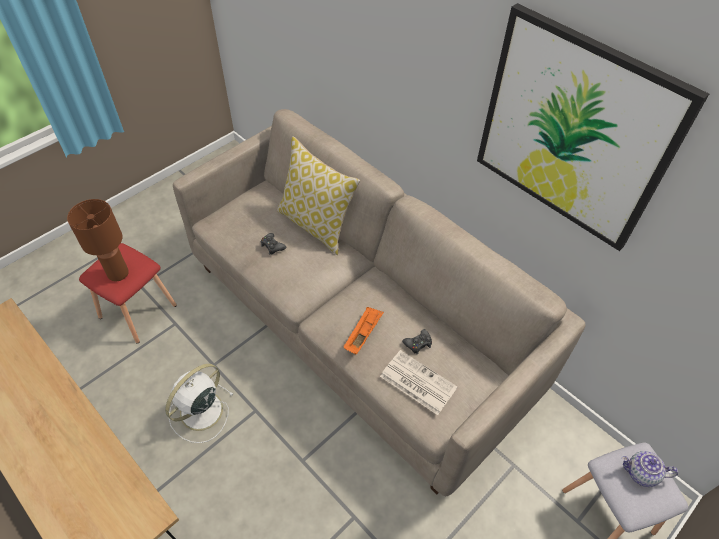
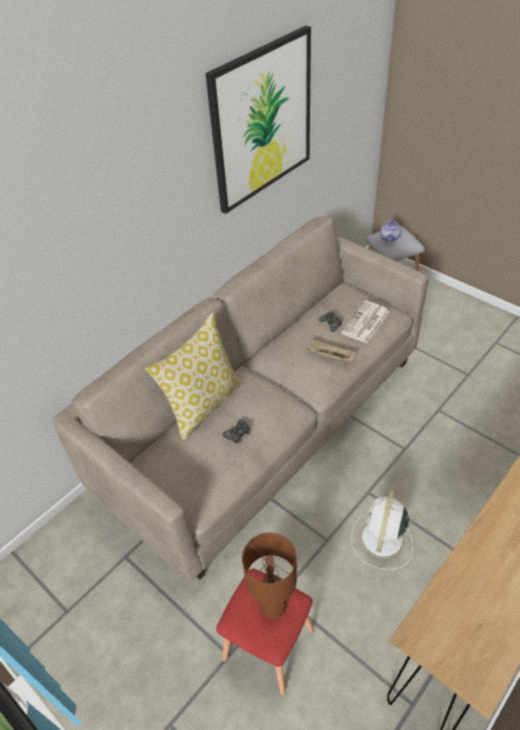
camera: 90 degrees left, 5 degrees down
white fan [165,364,234,443] -> white fan turned 75 degrees clockwise [351,486,413,570]
orange tray [344,307,384,355] -> beige tray [307,339,356,361]

